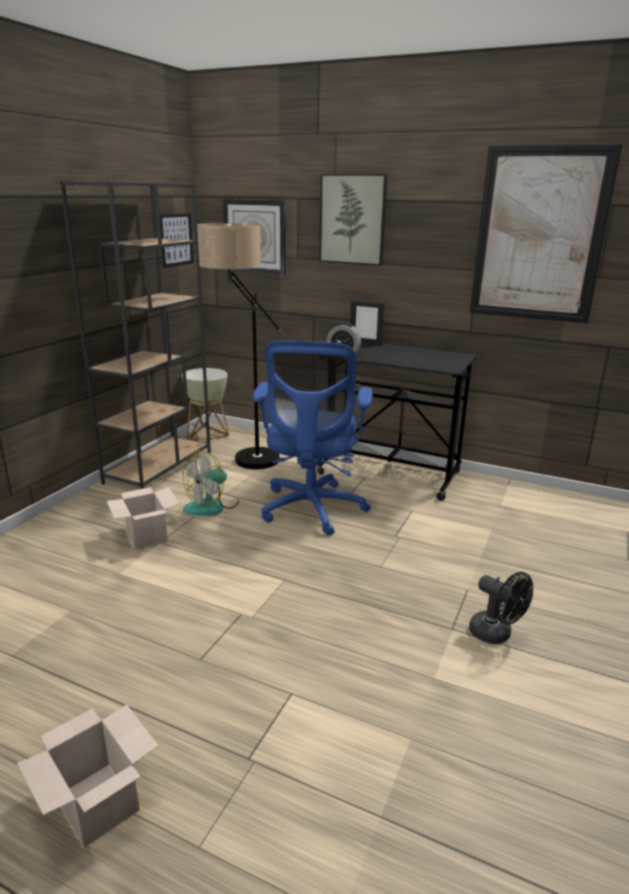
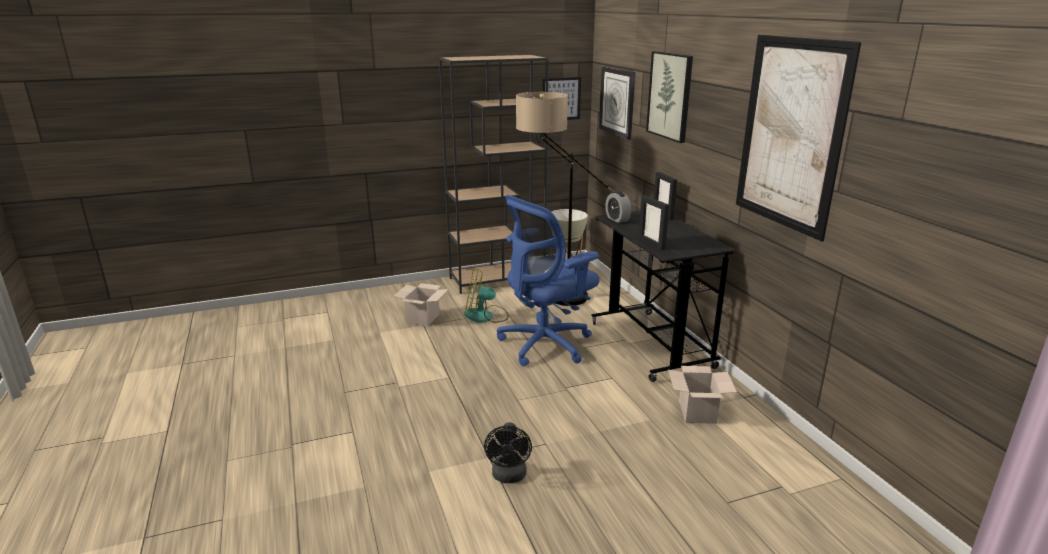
camera: 45 degrees right, 0 degrees up
cardboard box [17,704,159,847] -> cardboard box moved to [668,366,737,424]
none -> picture frame [638,195,669,250]

